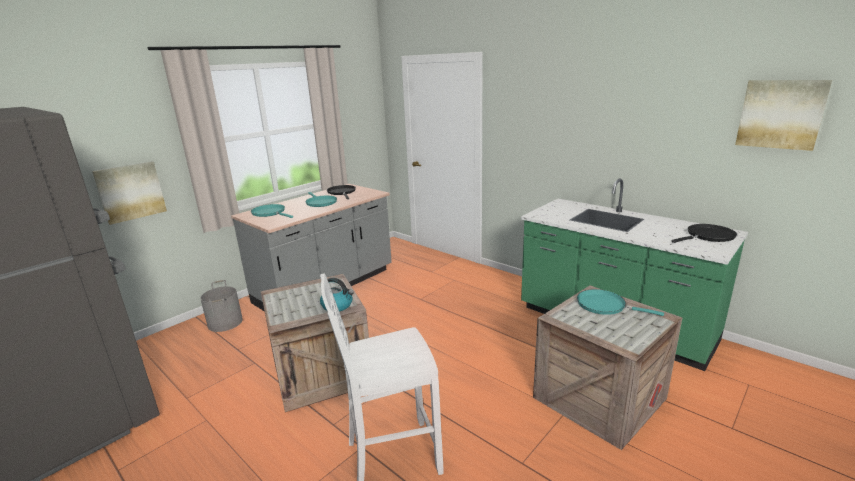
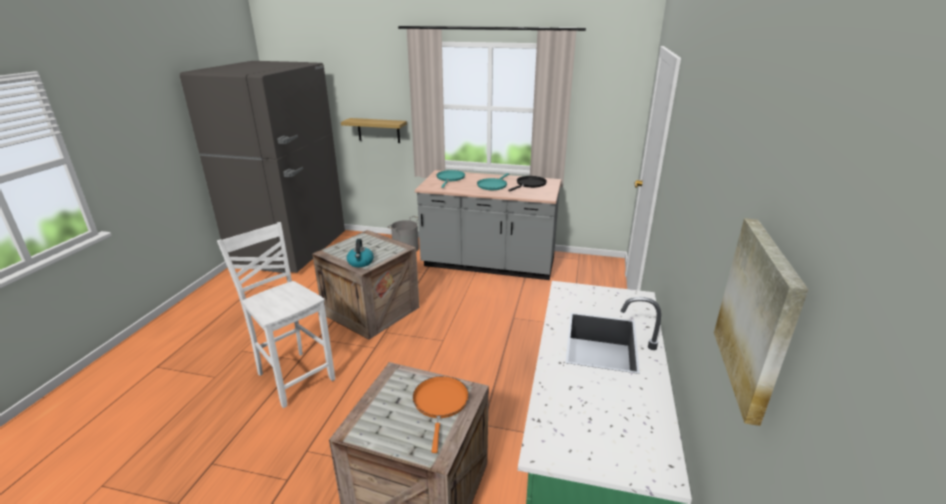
camera: 60 degrees right, 5 degrees up
picture [92,161,167,225] -> shelf [341,118,407,143]
turquoise frying pan [577,289,664,316] -> orange frying pan [413,376,469,453]
black frying pan [672,224,737,243] -> none

